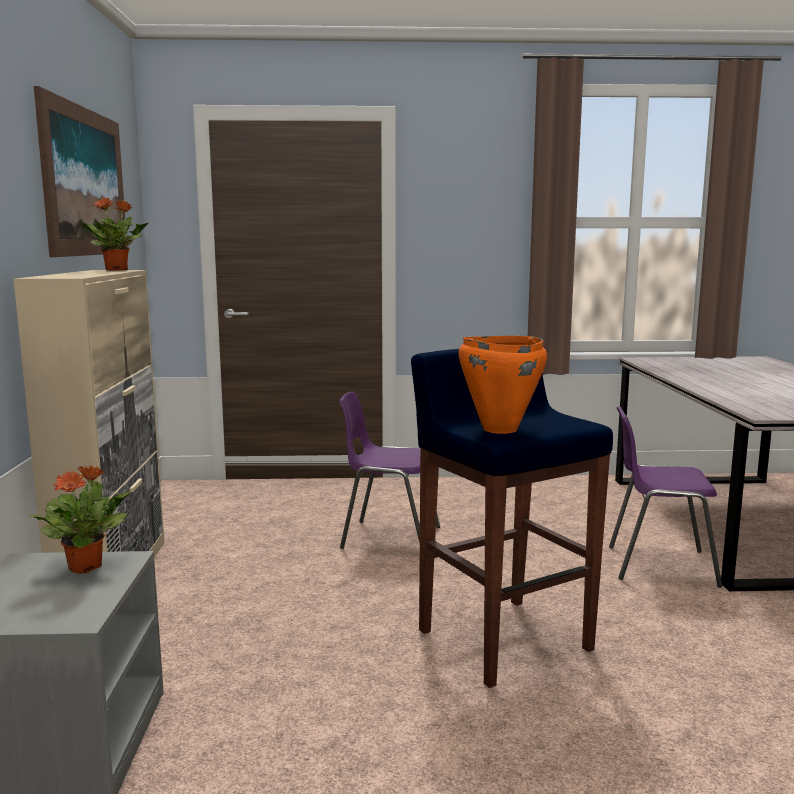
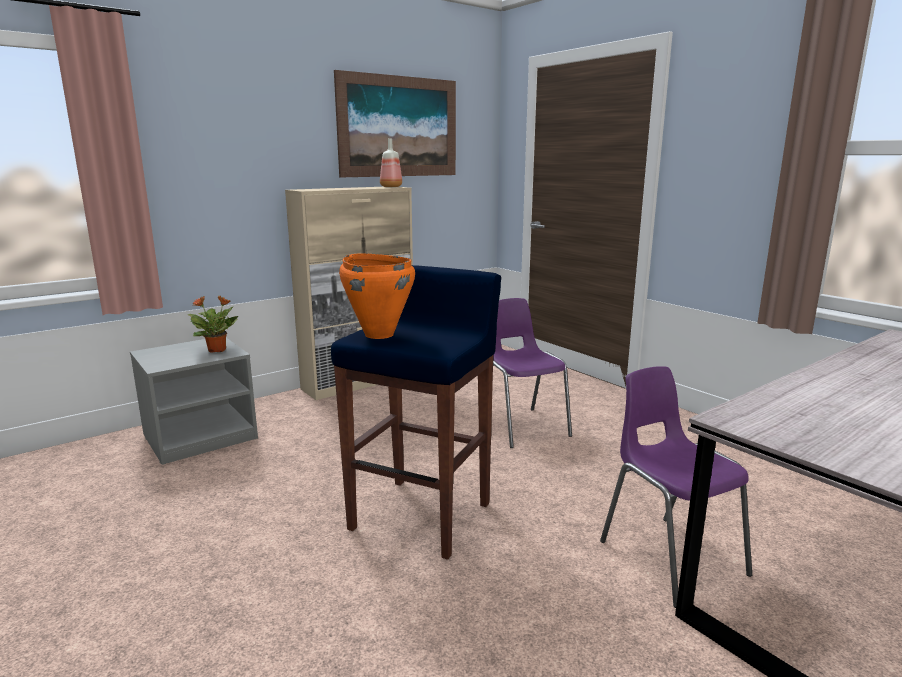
camera: 55 degrees right, 5 degrees up
potted plant [79,197,149,271] -> bottle [380,139,402,187]

